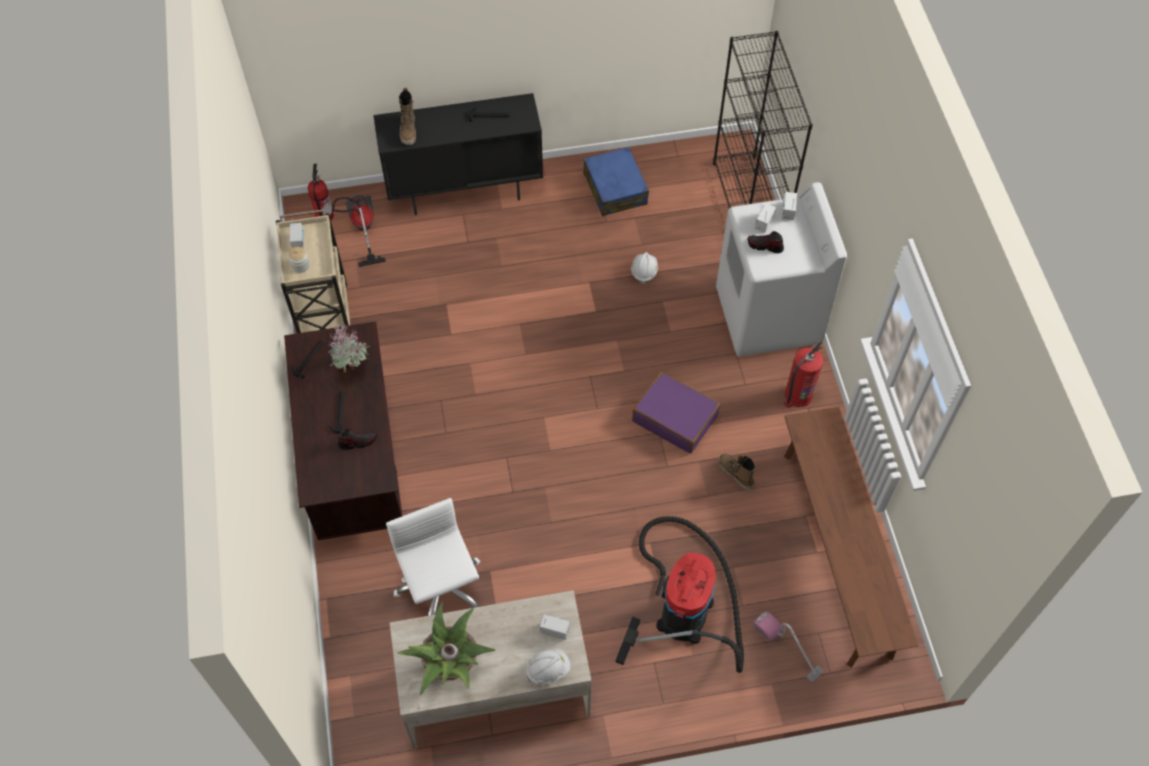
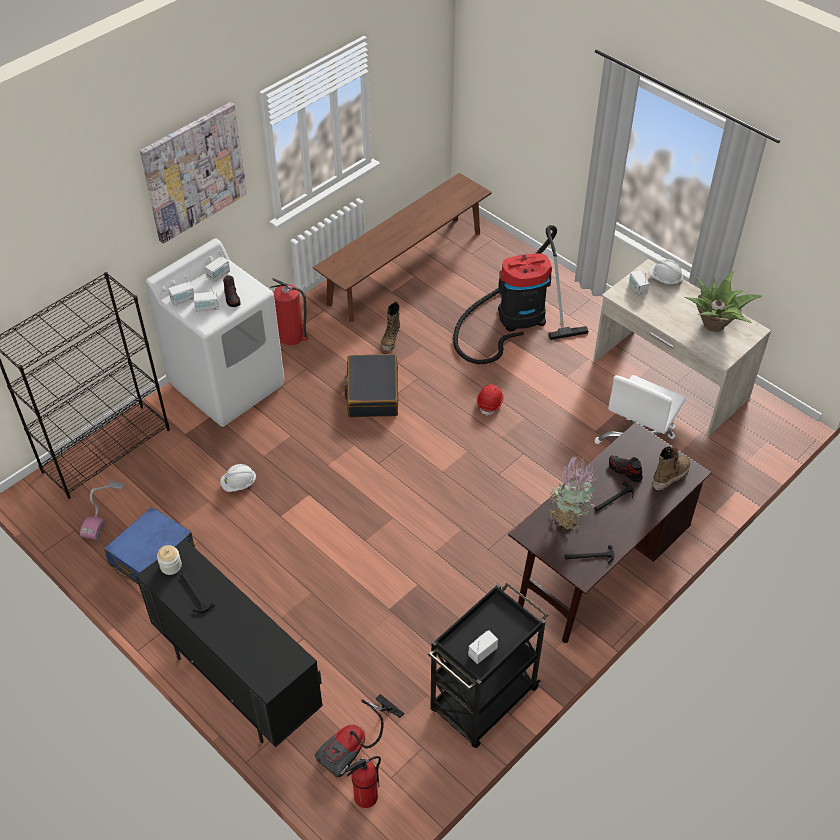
camera: 125 degrees left, 10 degrees down
beige cart [276,209,350,333] -> black cart [428,583,548,748]
jar [288,246,310,273] -> jar moved to [157,545,182,575]
boot [399,88,416,145] -> boot moved to [653,446,690,490]
purple suitcase [632,372,720,453] -> black suitcase [344,354,398,417]
vacuum cleaner [753,611,823,682] -> vacuum cleaner moved to [80,481,124,540]
none -> picture [140,102,247,243]
none -> radio [205,250,230,282]
none -> red hard hat [477,384,504,416]

